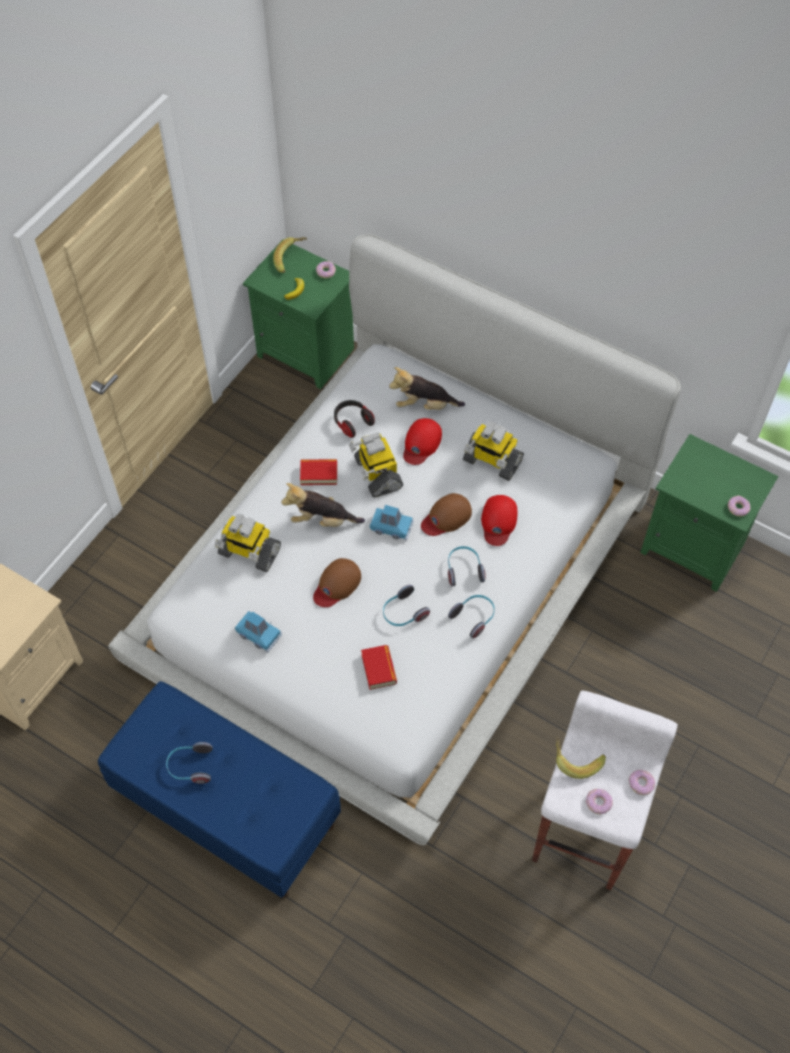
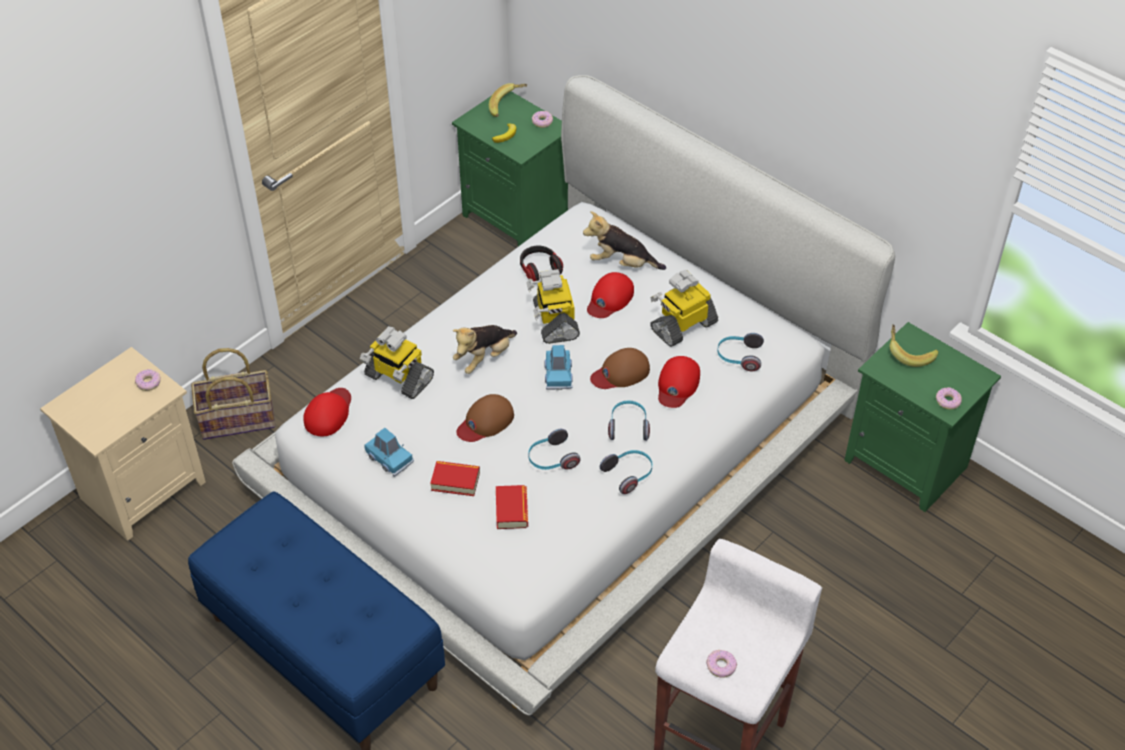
camera: 10 degrees right, 10 degrees down
headphones [166,742,213,784] -> headphones moved to [717,333,764,371]
plush toy [281,483,365,527] -> plush toy turned 60 degrees counterclockwise [453,325,517,374]
book [300,459,337,485] -> book moved to [430,461,480,496]
blue toy car [370,505,414,541] -> blue toy car turned 60 degrees clockwise [545,345,573,390]
toy robot [463,421,524,481] -> toy robot turned 105 degrees clockwise [650,270,718,347]
banana [556,737,606,779] -> banana moved to [889,324,938,367]
donut [629,770,655,795] -> donut moved to [135,369,161,391]
none -> basket [191,348,275,440]
none -> red cap [303,388,351,436]

